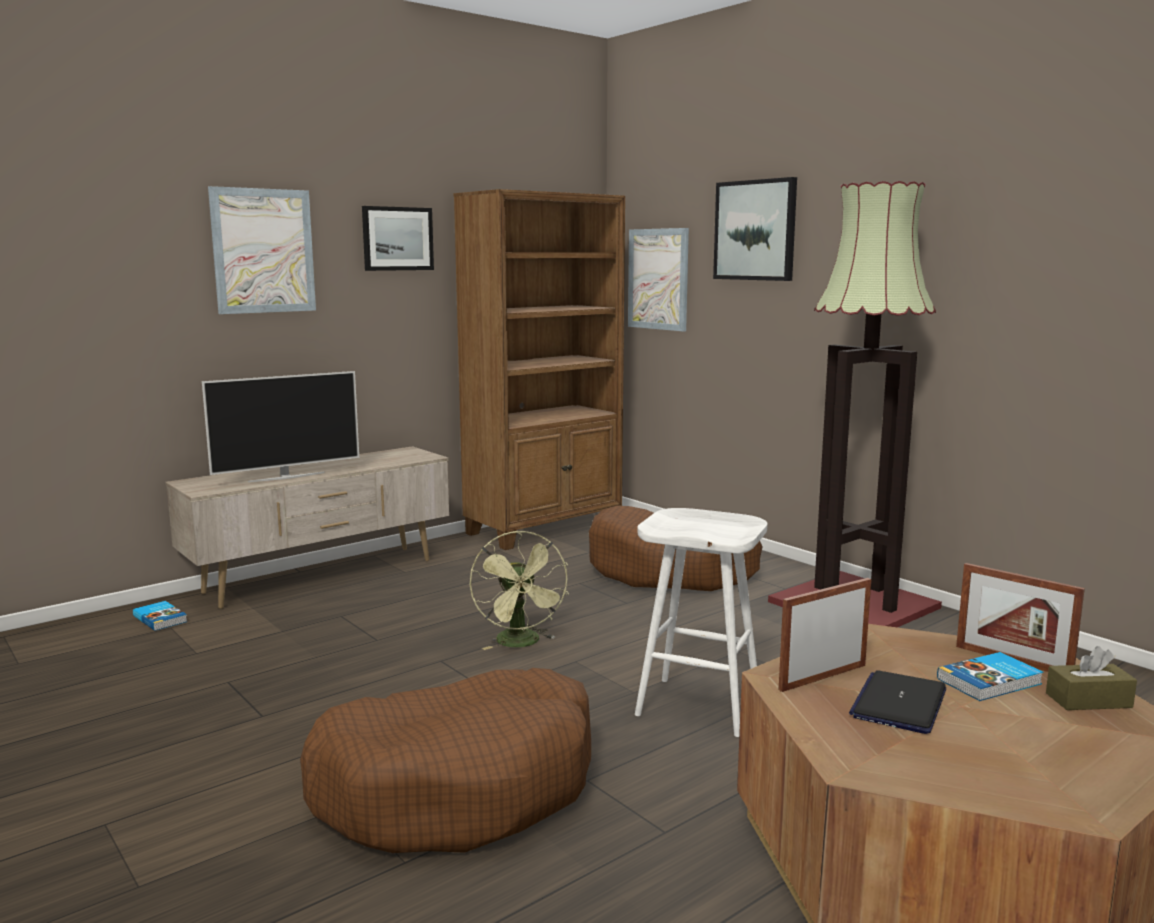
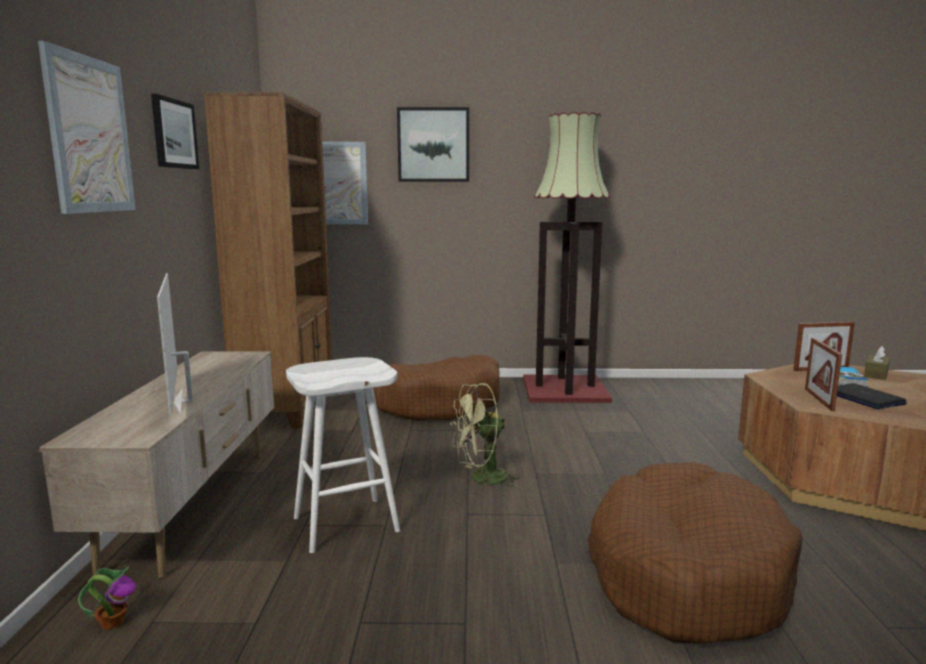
camera: 50 degrees left, 0 degrees up
book [133,601,188,631] -> potted plant [78,564,136,629]
television [202,371,359,482] -> television turned 150 degrees clockwise [157,273,193,415]
green fan [470,531,569,650] -> green fan turned 135 degrees clockwise [450,383,521,491]
white stool [635,508,768,737] -> white stool moved to [286,357,400,553]

